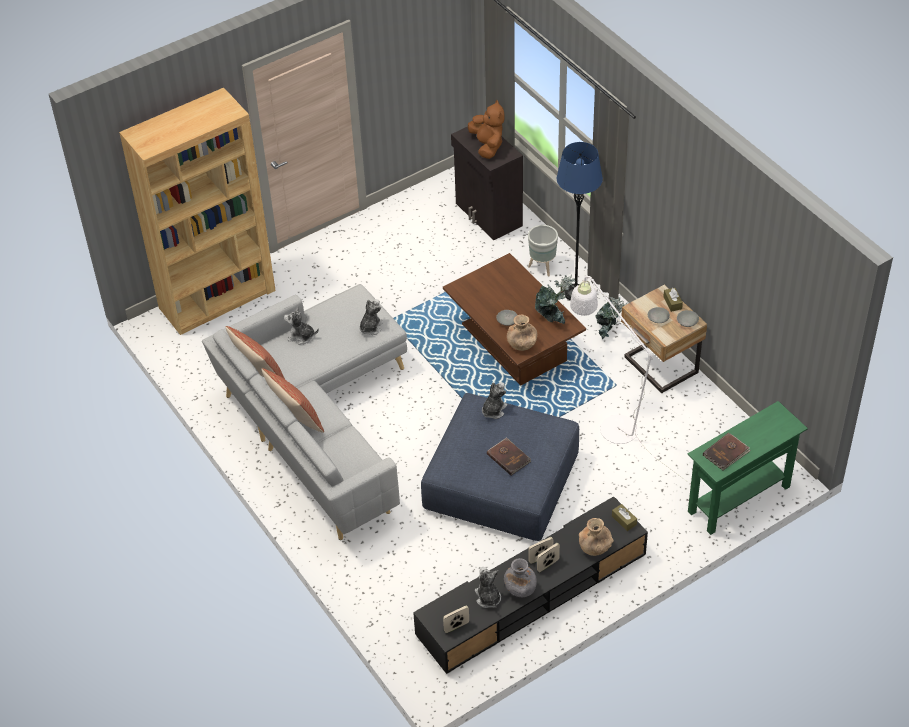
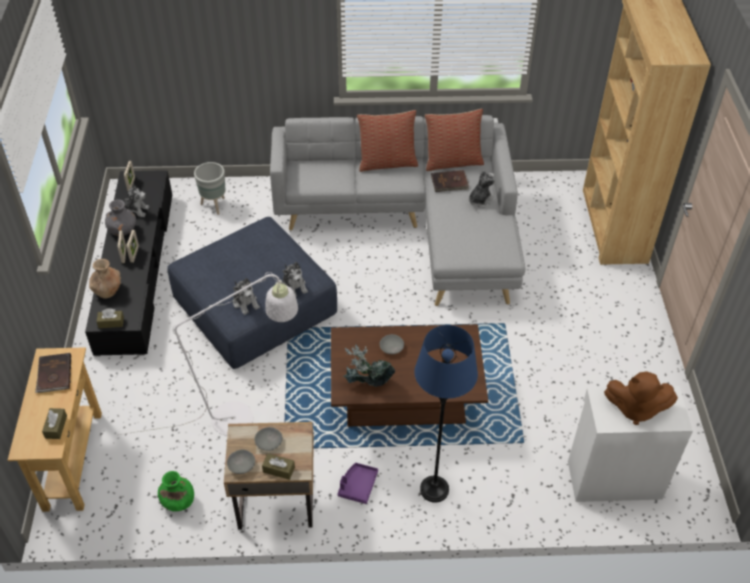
camera: 120 degrees right, 0 degrees up
plush toy [359,299,384,335] -> plush toy moved to [233,278,260,315]
black cabinet [451,123,523,240] -> white cabinet [568,386,693,502]
brown book [487,437,531,475] -> brown book moved to [431,170,470,192]
brown vase [507,314,537,351] -> none
grey planter [528,225,558,277] -> grey planter moved to [194,162,226,215]
potted plant [595,297,630,340] -> purple tray [338,463,378,504]
green console table [688,401,808,535] -> beige console table [8,347,102,512]
none -> brown tissue box [42,408,67,439]
none -> green vase [158,471,194,511]

